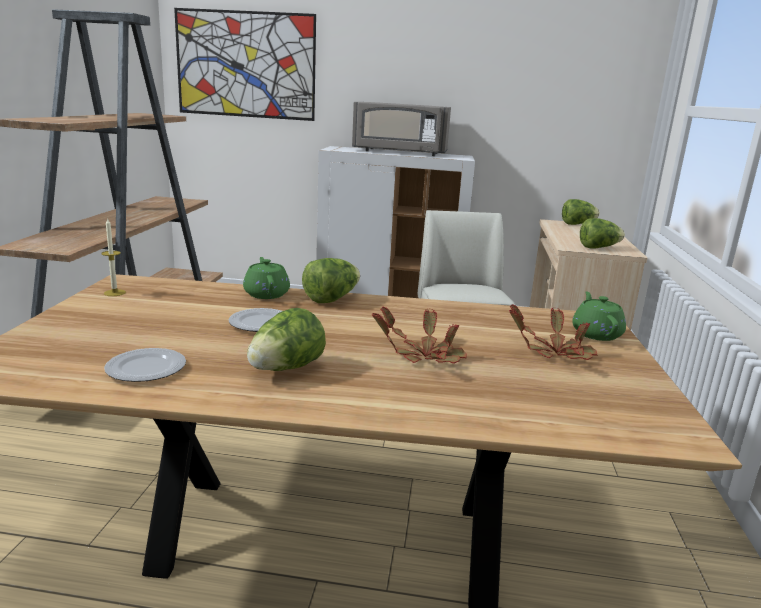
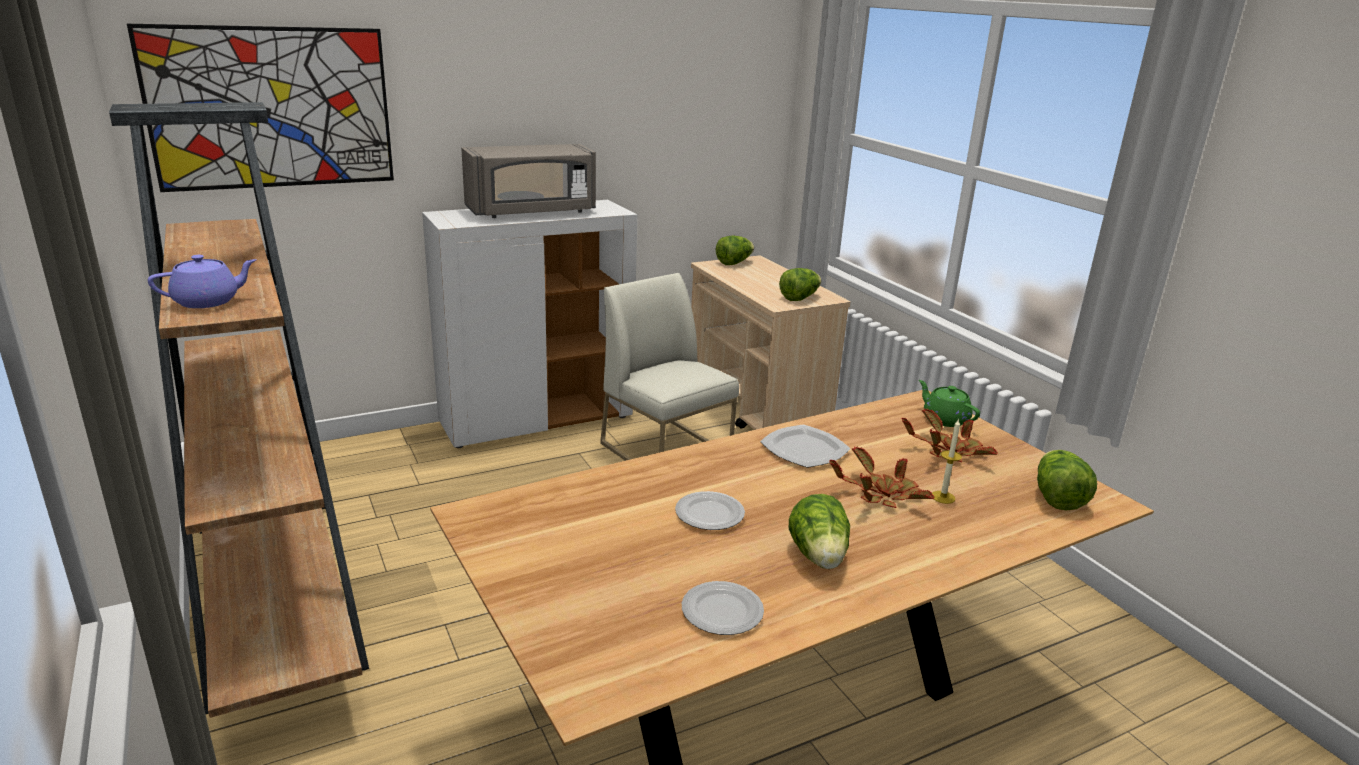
camera: 35 degrees left, 5 degrees up
candle [101,219,126,296] -> candle moved to [932,419,962,504]
green teapot [243,257,290,299] -> none
lettuce [302,258,360,303] -> lettuce moved to [1037,450,1097,511]
none -> purple teapot [148,255,257,308]
none -> plate [760,424,851,468]

